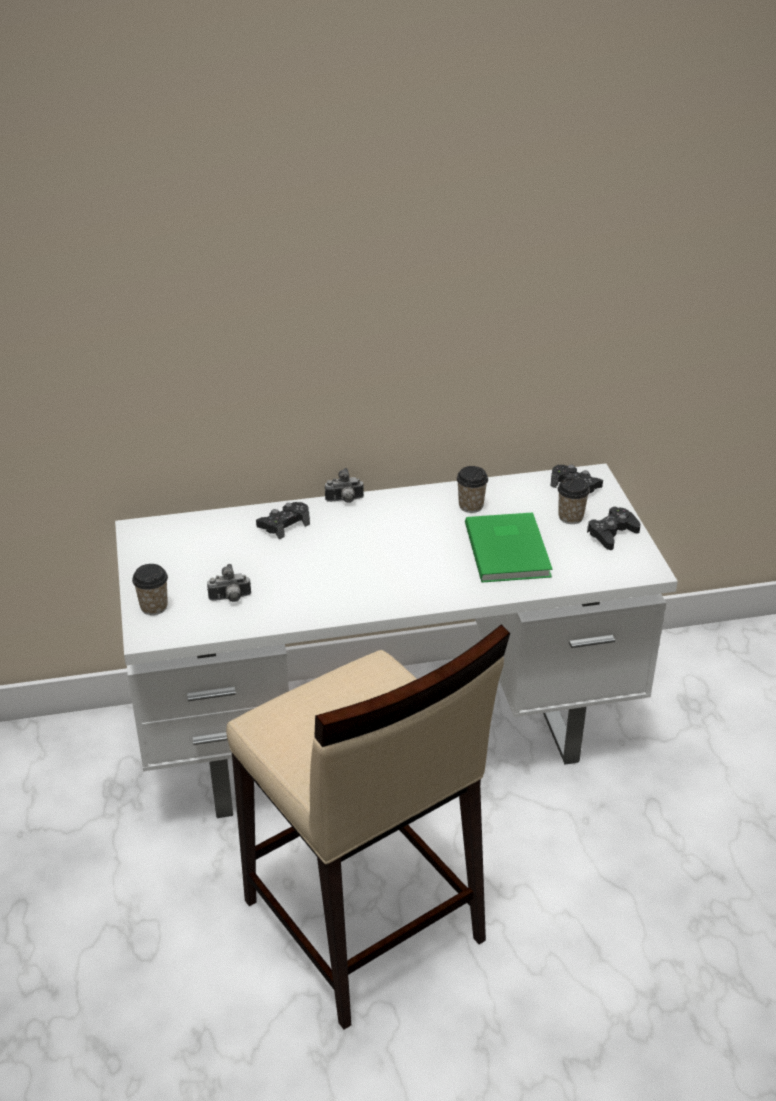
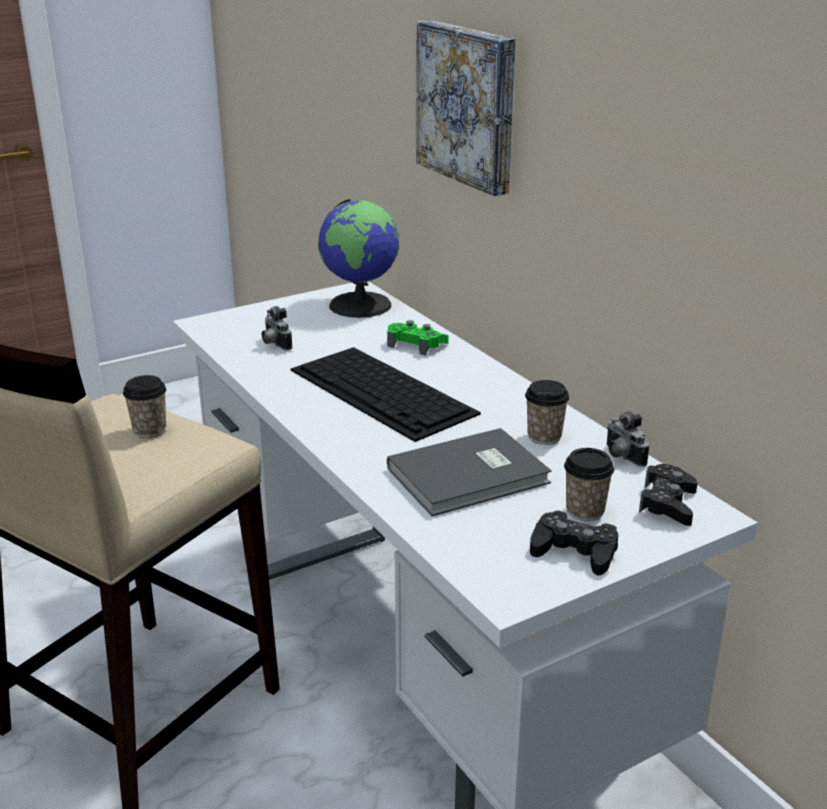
camera: 70 degrees right, 10 degrees down
cup [132,564,168,615] -> cup moved to [123,375,166,438]
black game controller [256,502,310,539] -> green game controller [387,320,449,356]
camera [325,468,364,503] -> camera moved to [606,411,649,467]
green book [465,512,553,582] -> grey book [387,428,552,516]
none -> keyboard [291,347,481,442]
none -> globe [318,199,400,318]
none -> picture [416,20,515,196]

